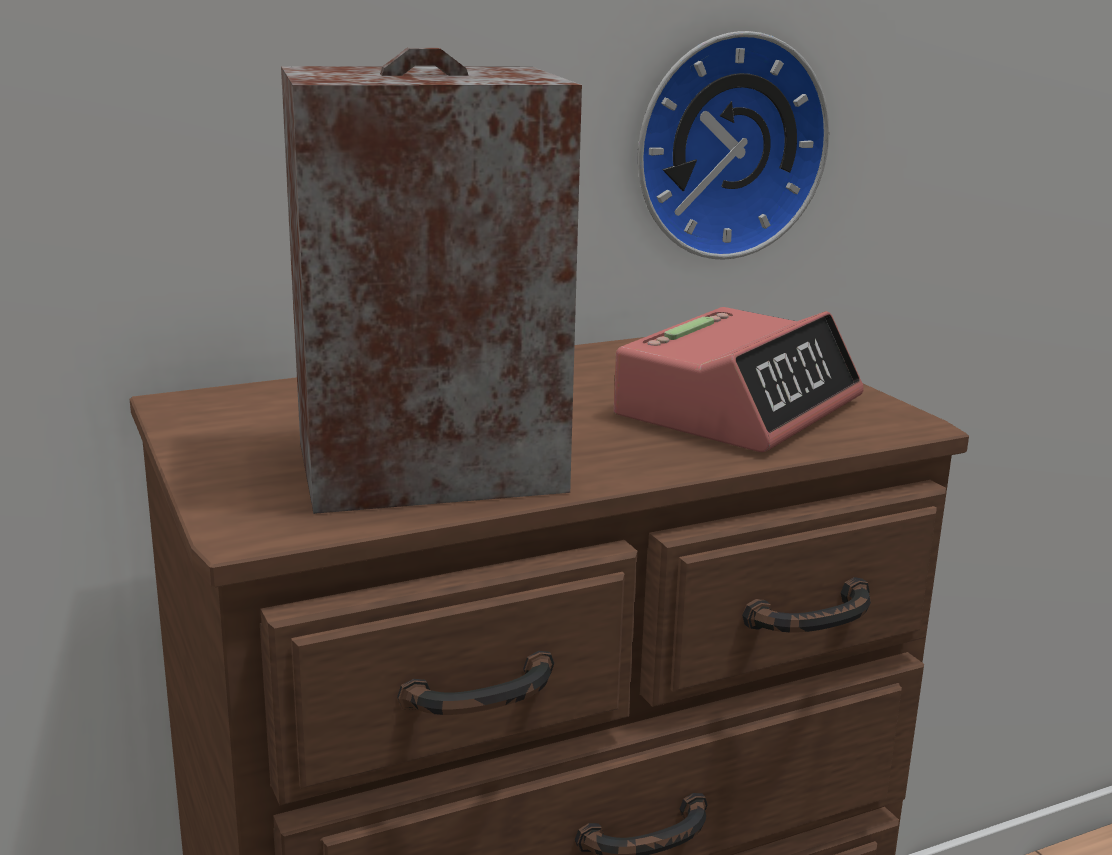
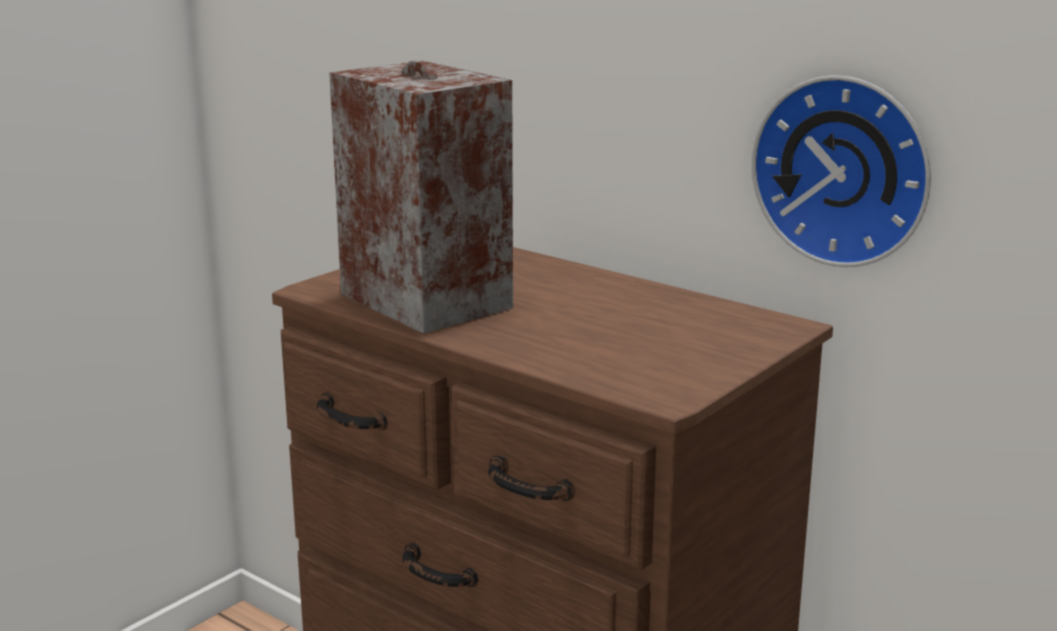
camera: 65 degrees right, 0 degrees up
alarm clock [614,307,864,452] -> none

